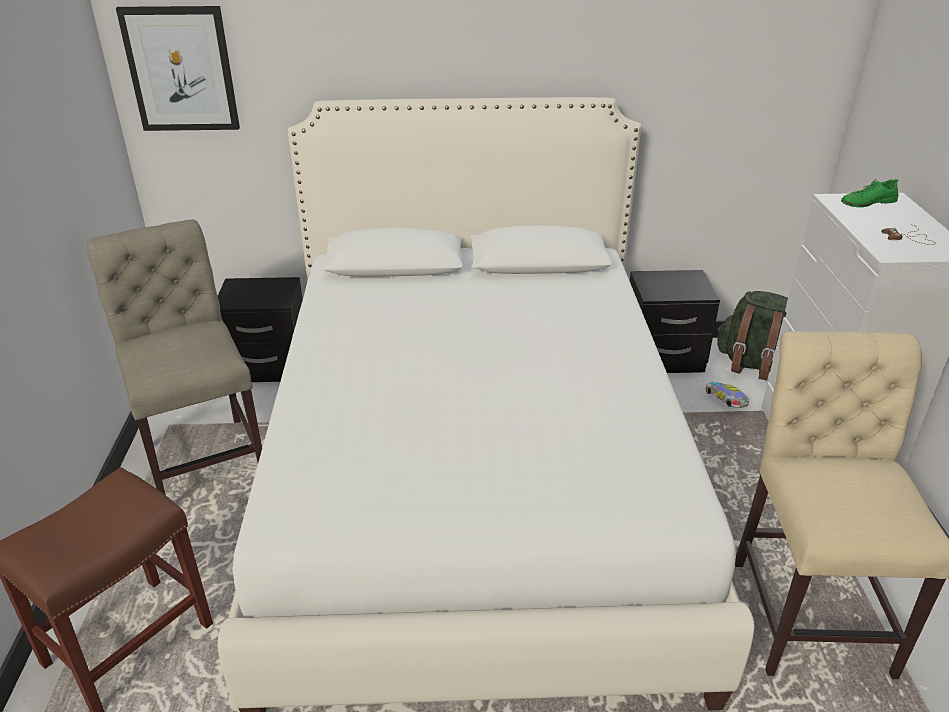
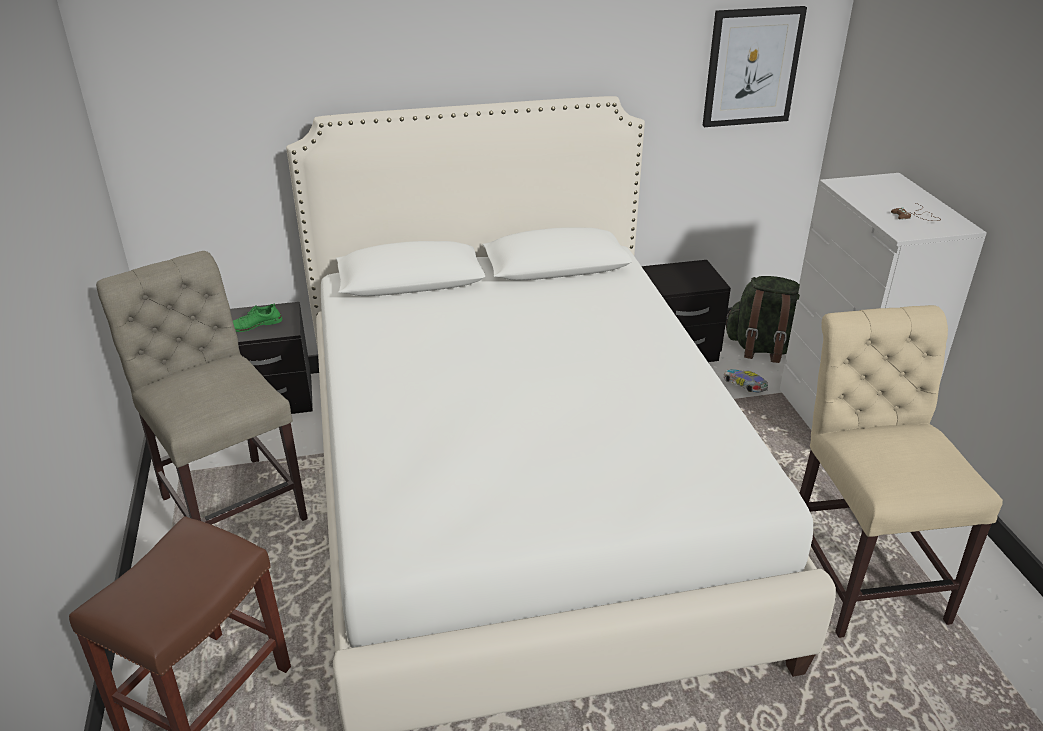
camera: 10 degrees left, 0 degrees up
picture [116,6,240,131] -> picture moved to [702,6,807,127]
green shoe [841,178,898,207] -> green shoe moved to [233,304,282,332]

